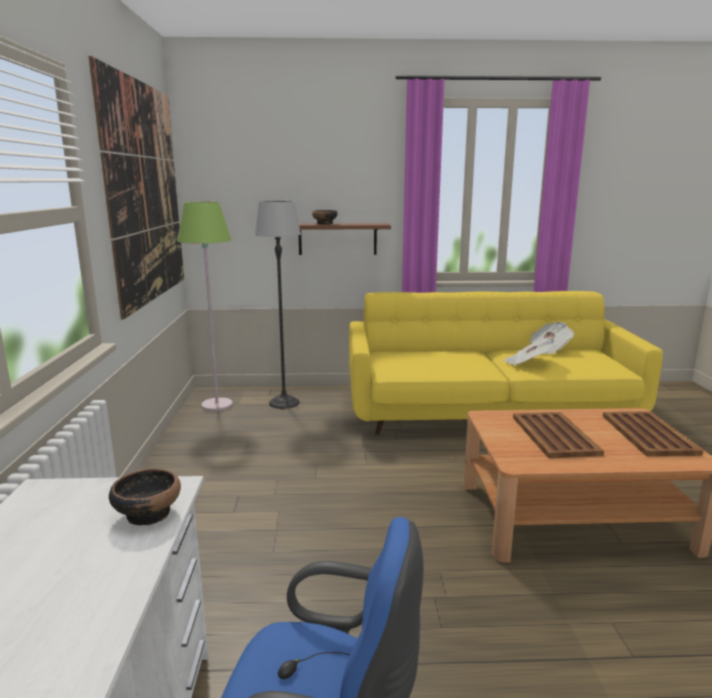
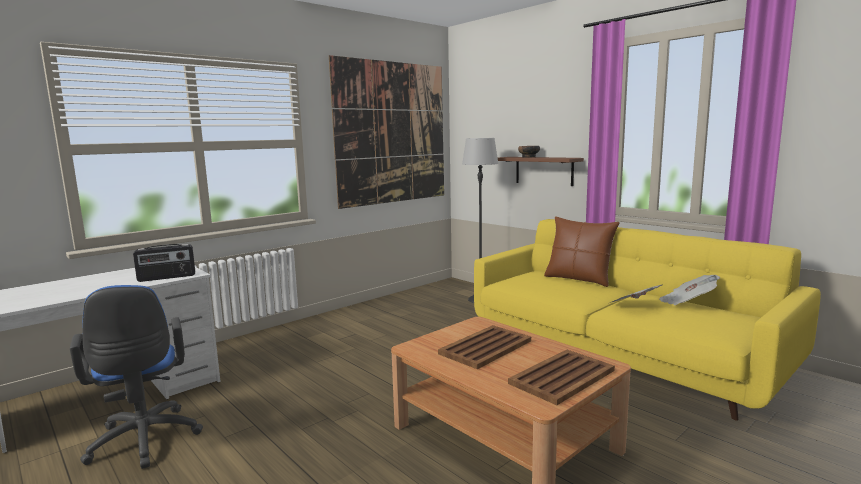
camera: 50 degrees right, 5 degrees down
bowl [109,469,181,526] -> radio [133,244,195,282]
green floor lamp [177,202,233,412] -> none
none -> brown pillow [544,216,620,287]

